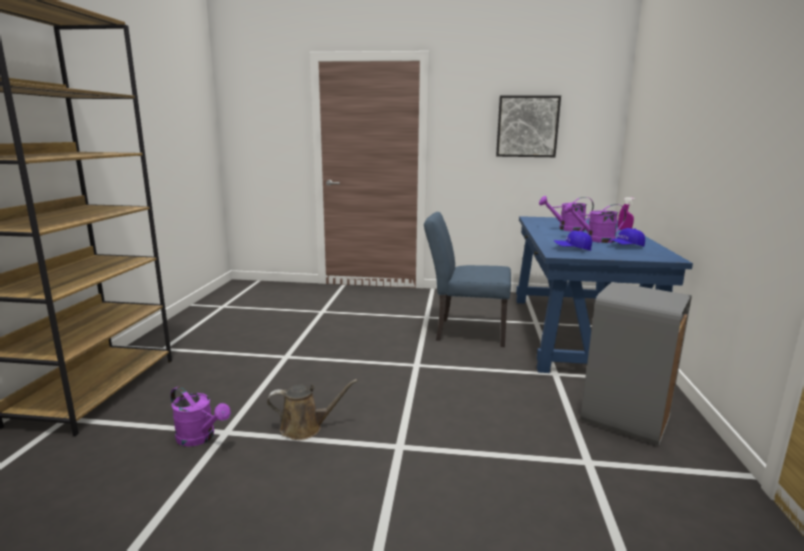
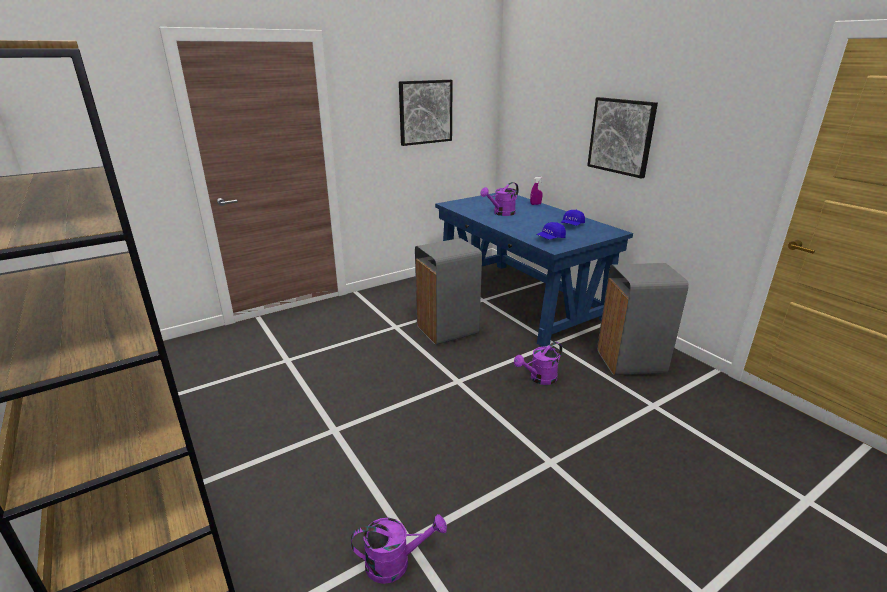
camera: 40 degrees left, 10 degrees up
brown watering can [267,379,358,440] -> none
blue chair [424,212,511,347] -> grey trash can [415,238,482,345]
purple watering can [564,203,626,243] -> purple watering can moved to [514,342,562,385]
none -> picture [587,97,658,179]

